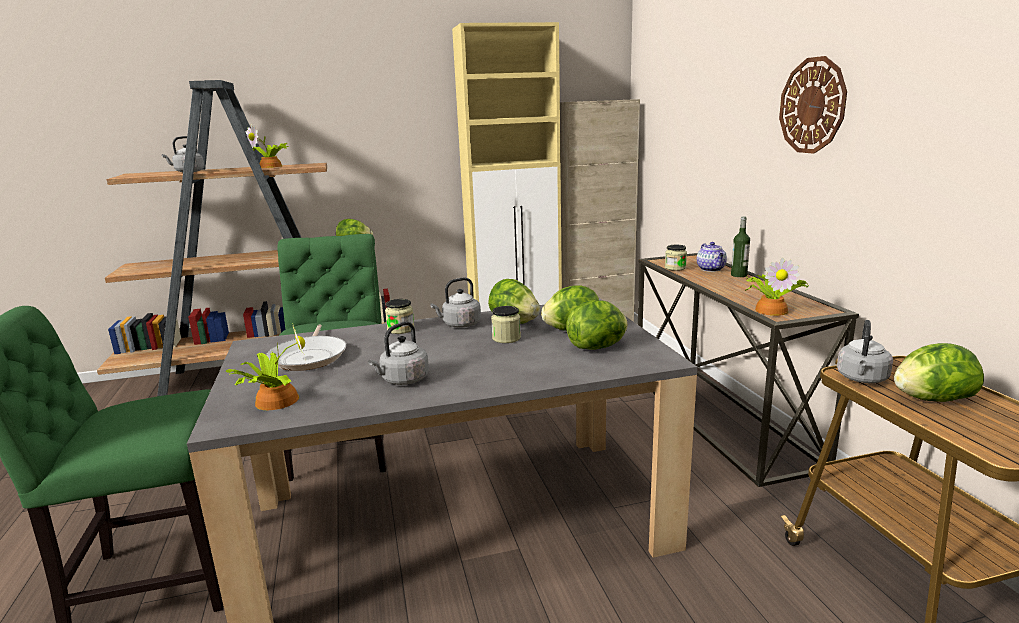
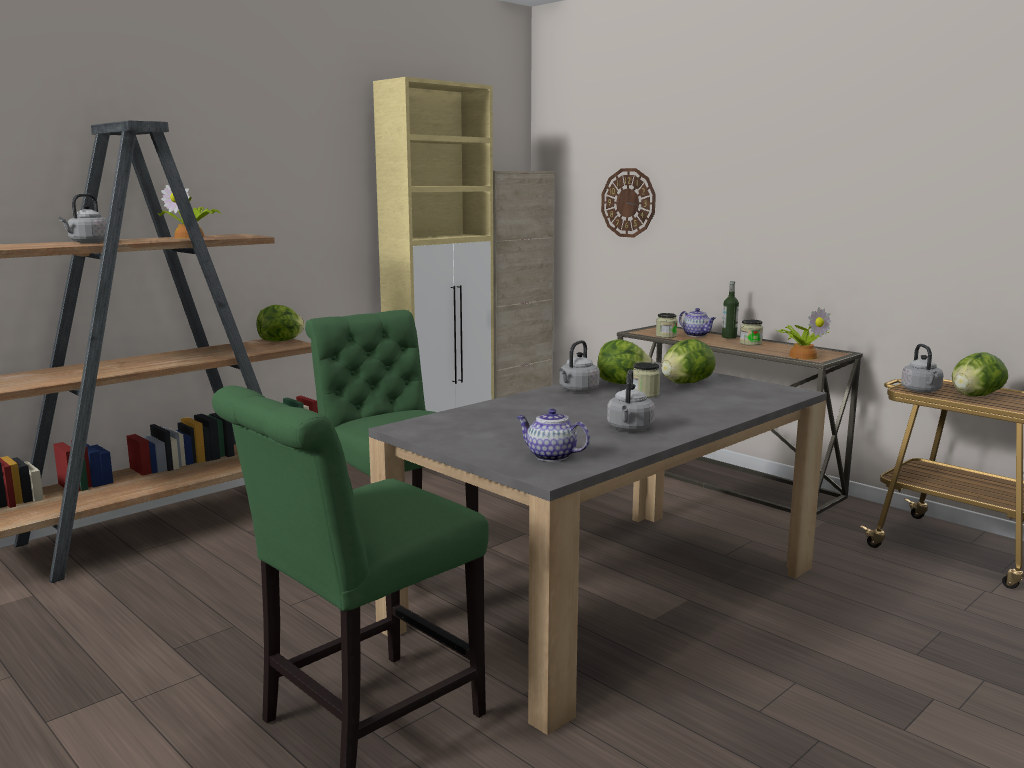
camera: 30 degrees left, 5 degrees down
potted plant [225,325,307,410] -> teapot [516,409,590,462]
frying pan [266,324,346,371] -> none
jar [385,299,414,334] -> jar moved to [740,319,763,346]
lettuce [566,300,628,349] -> none
wall clock [779,56,847,154] -> wall clock moved to [601,168,656,237]

